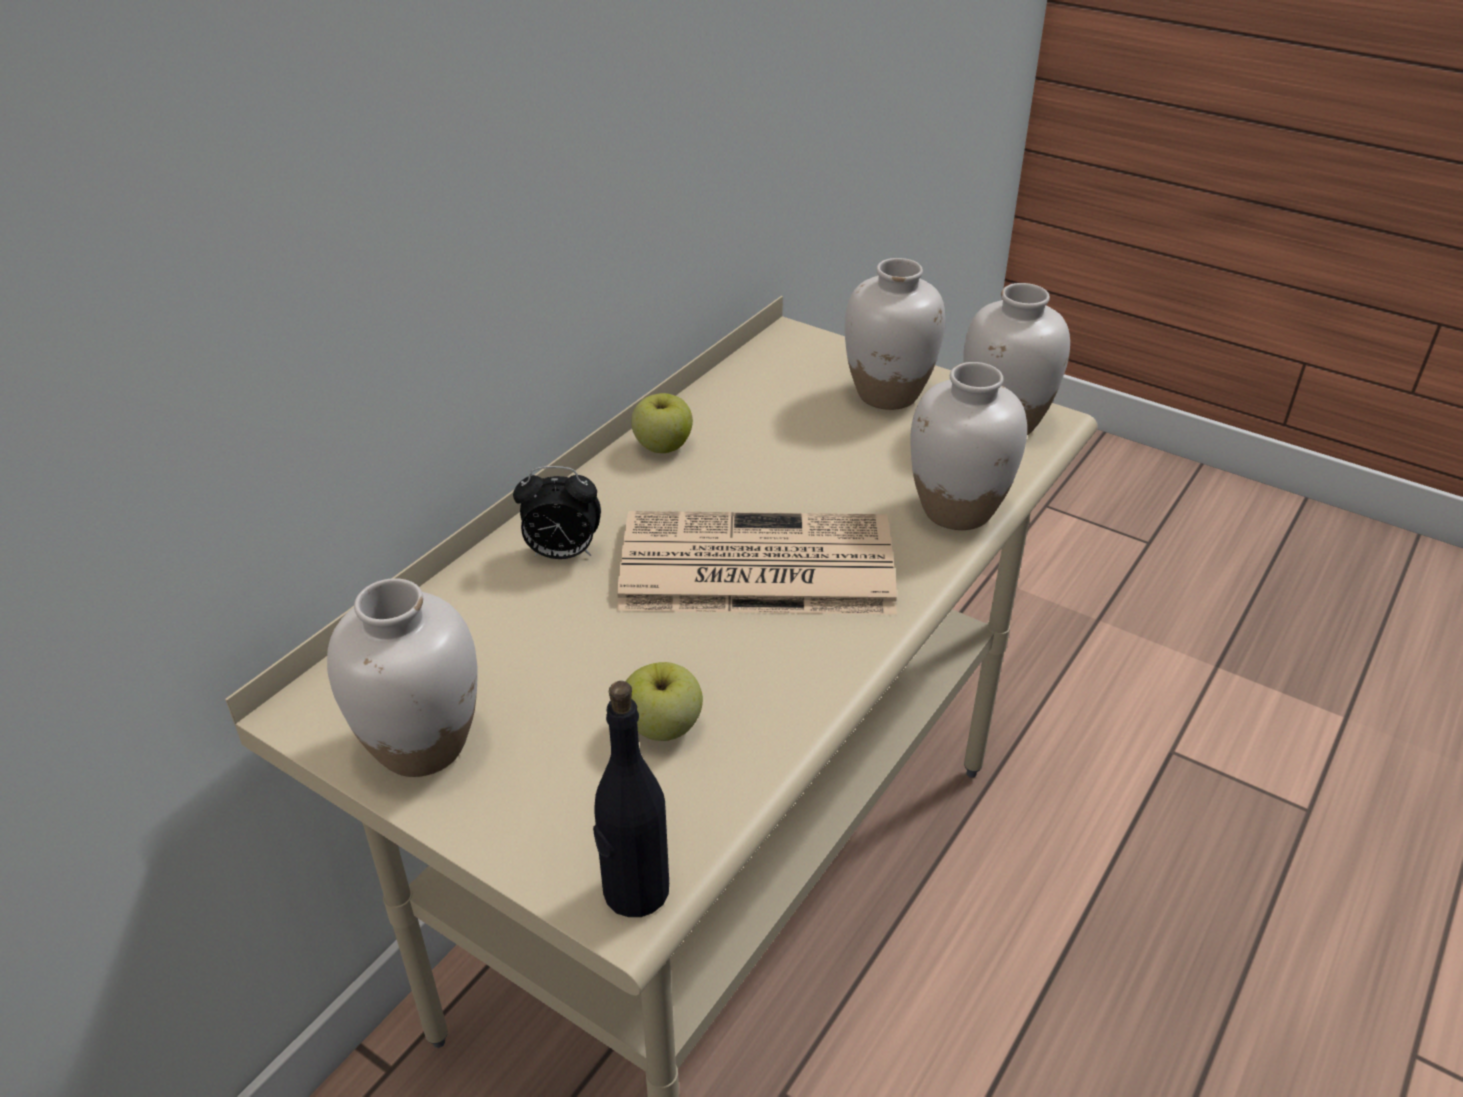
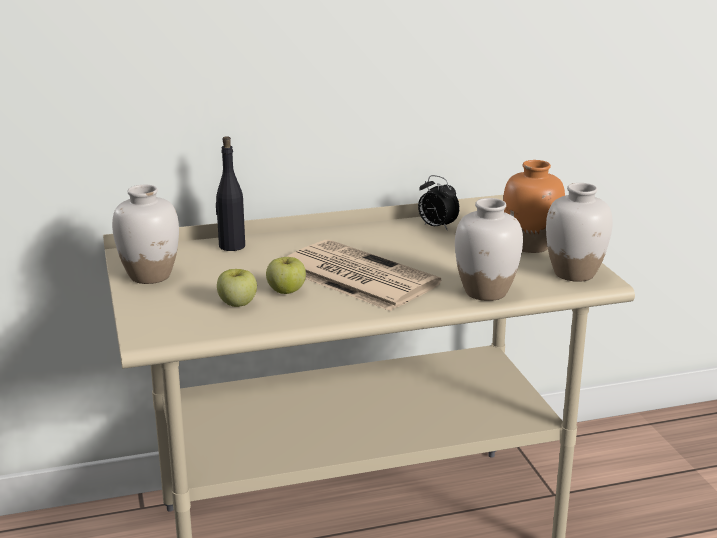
camera: 40 degrees right, 15 degrees down
alarm clock [513,466,601,559] -> alarm clock moved to [418,175,460,231]
black bottle [593,681,669,917] -> black bottle moved to [216,136,245,251]
apple [631,393,693,453] -> apple moved to [266,257,306,294]
white vase [845,258,945,410] -> orange vase [503,160,565,253]

